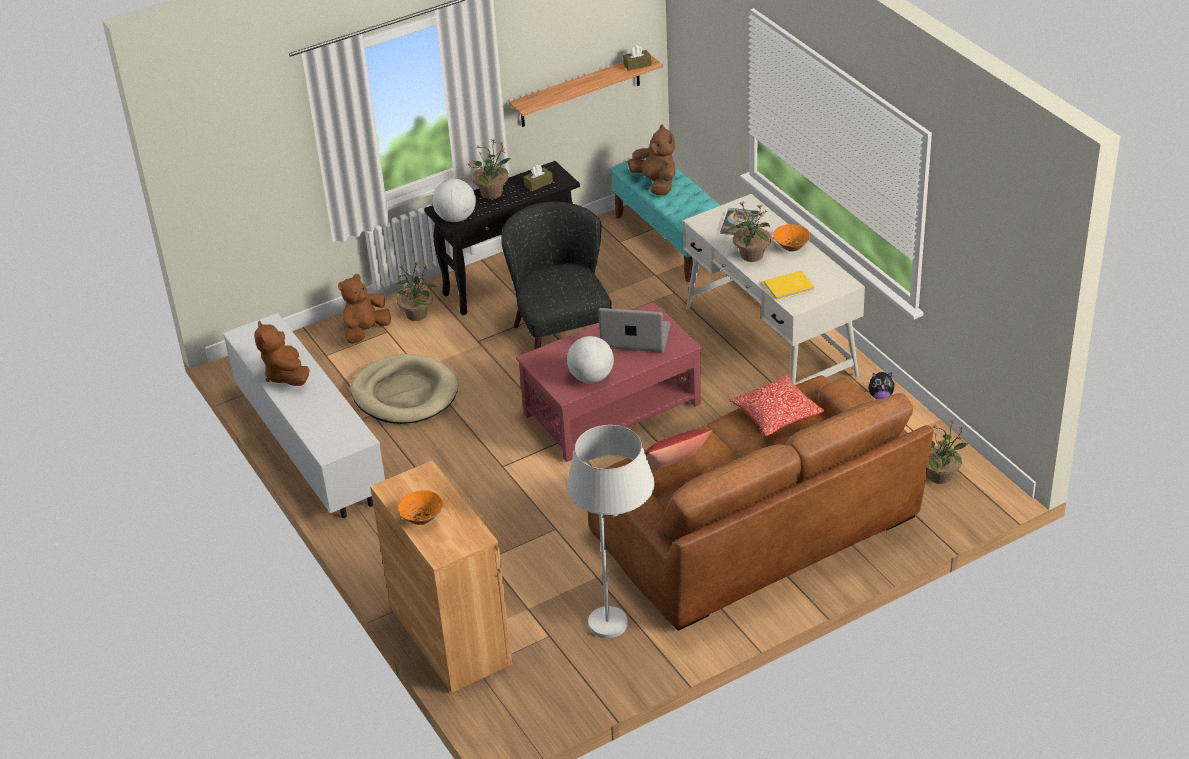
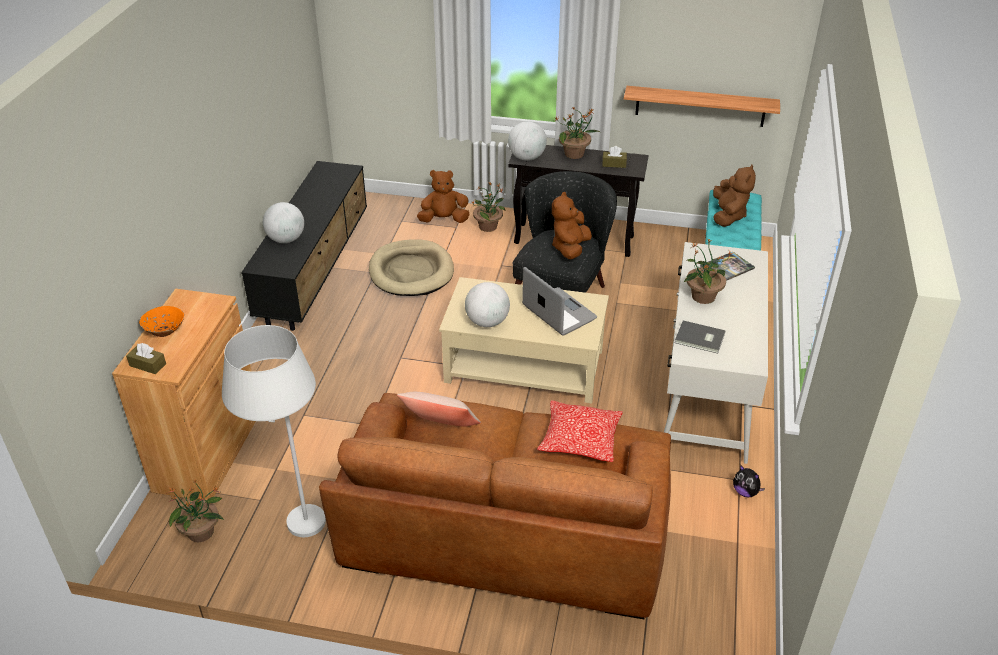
camera: 40 degrees right, 0 degrees up
white tv stand [223,313,385,518] -> black tv stand [241,161,367,331]
brown plush toy [254,321,310,386] -> brown plush toy moved to [552,192,592,259]
red coffee table [516,302,703,462] -> beige coffee table [439,277,609,403]
brown tissue box [623,45,652,71] -> brown tissue box moved to [126,343,166,374]
red pillow [645,429,712,471] -> beige pillow [397,392,481,427]
yellow book [764,271,814,301] -> grey book [675,321,726,353]
orange bowl [773,224,810,252] -> none
potted plant [927,419,969,484] -> potted plant moved to [165,480,224,542]
none -> globe [263,202,304,243]

